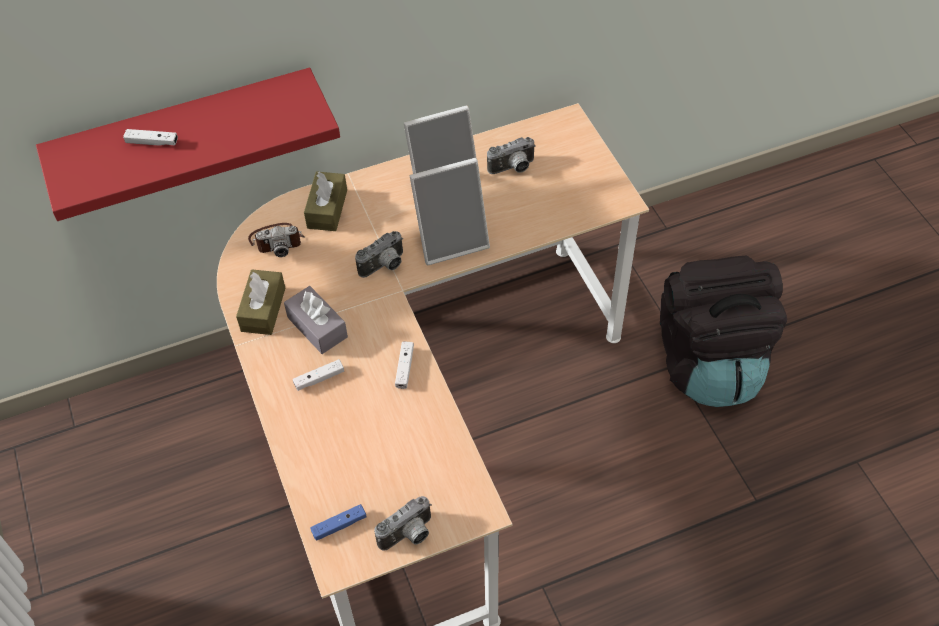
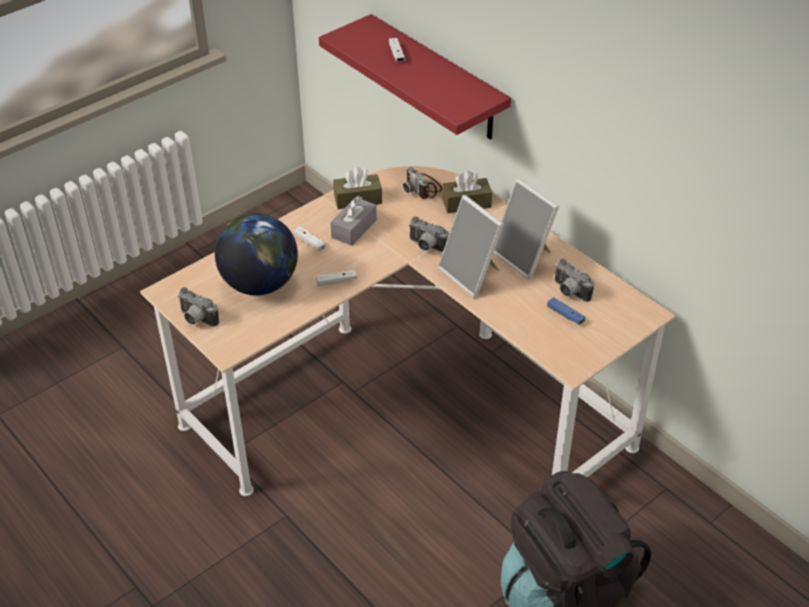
camera: 70 degrees right, 10 degrees down
blue game controller [310,504,366,541] -> blue game controller moved to [547,297,585,325]
none -> globe [215,213,298,295]

